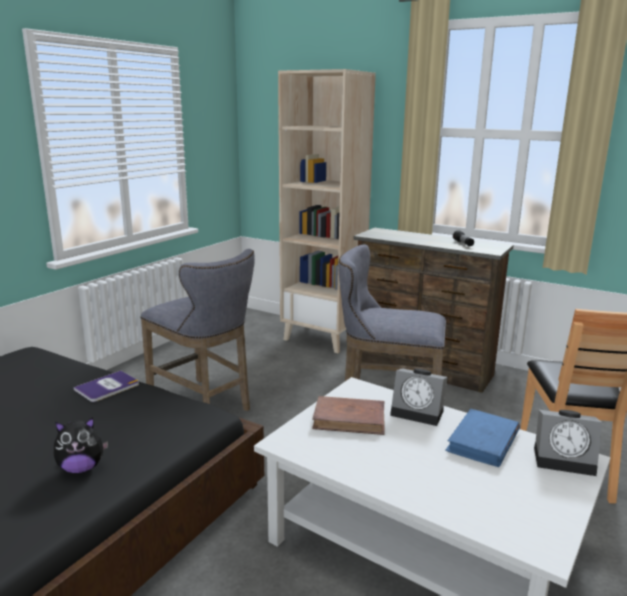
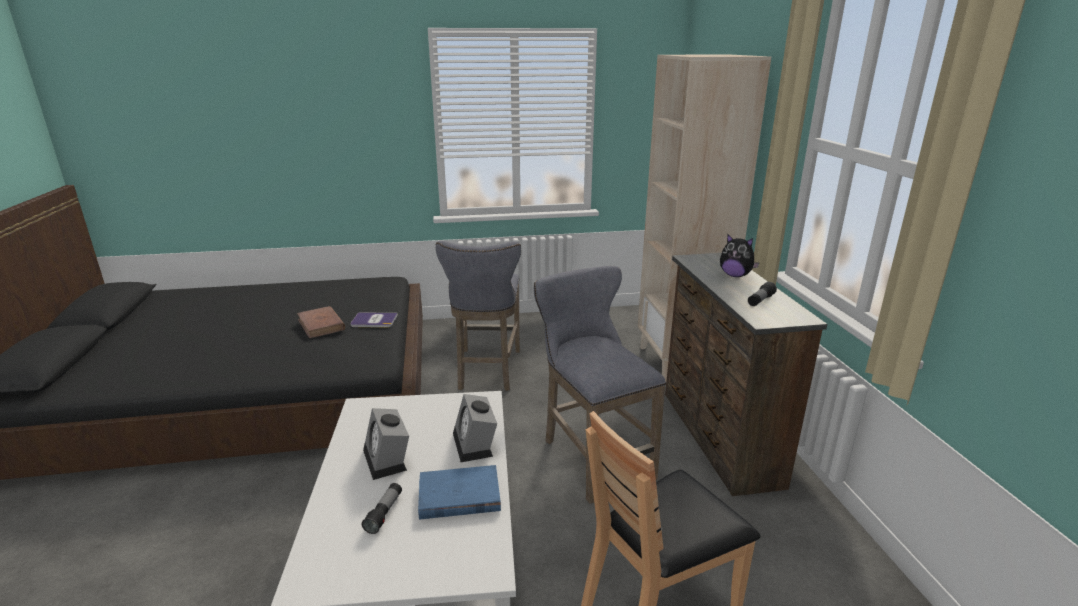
camera: 50 degrees right, 5 degrees up
plush toy [54,417,108,473] -> plush toy moved to [720,235,759,277]
brown book [312,396,385,435] -> brown book moved to [297,306,345,338]
alarm clock [534,410,602,476] -> alarm clock moved to [363,408,409,480]
none -> flashlight [362,483,402,534]

